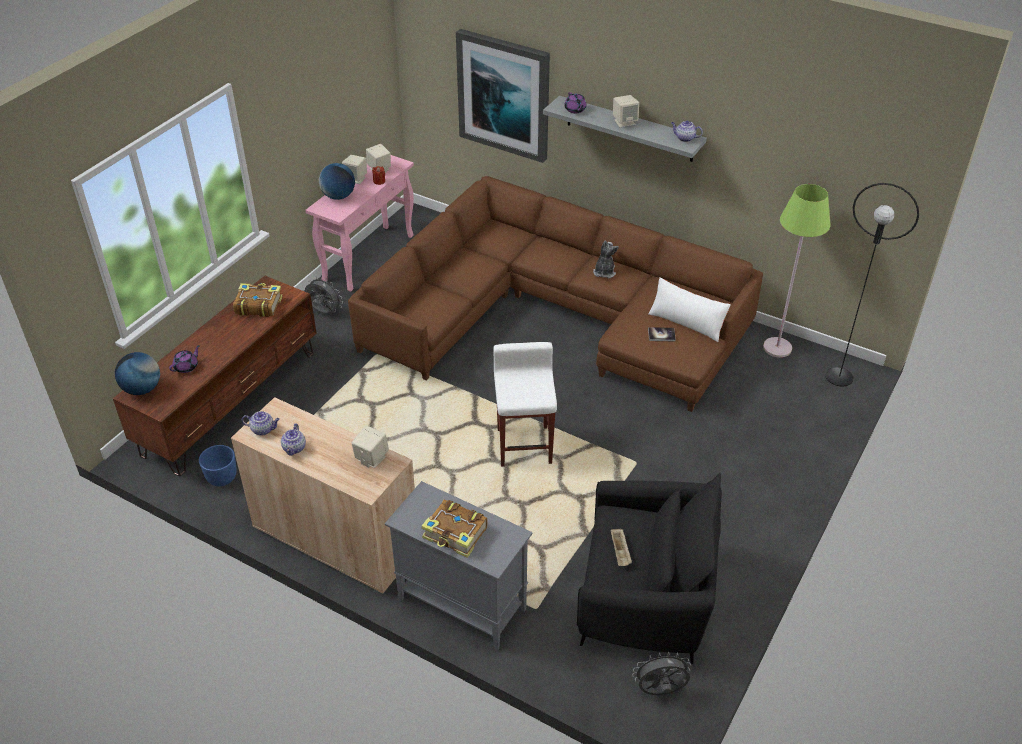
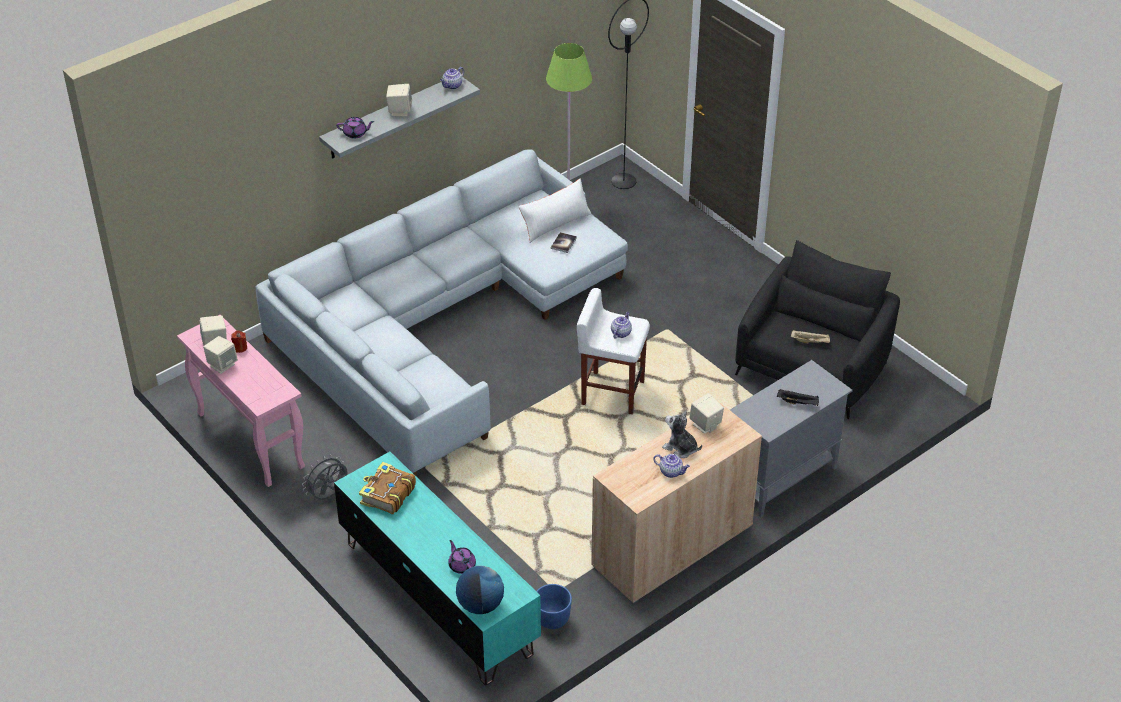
camera: 70 degrees left, 0 degrees up
brown tv stand [113,276,317,476] -> turquoise tv stand [334,452,541,685]
teapot [242,411,280,436] -> teapot moved to [611,312,632,339]
globe [319,163,355,200] -> none
brown sofa [348,176,763,412] -> grey sofa [256,149,628,476]
book [421,499,488,558] -> black tray [777,389,819,406]
picture [456,29,550,163] -> none
plush toy [593,240,619,278] -> plush toy moved to [662,411,702,458]
grey fan [633,652,691,695] -> none

